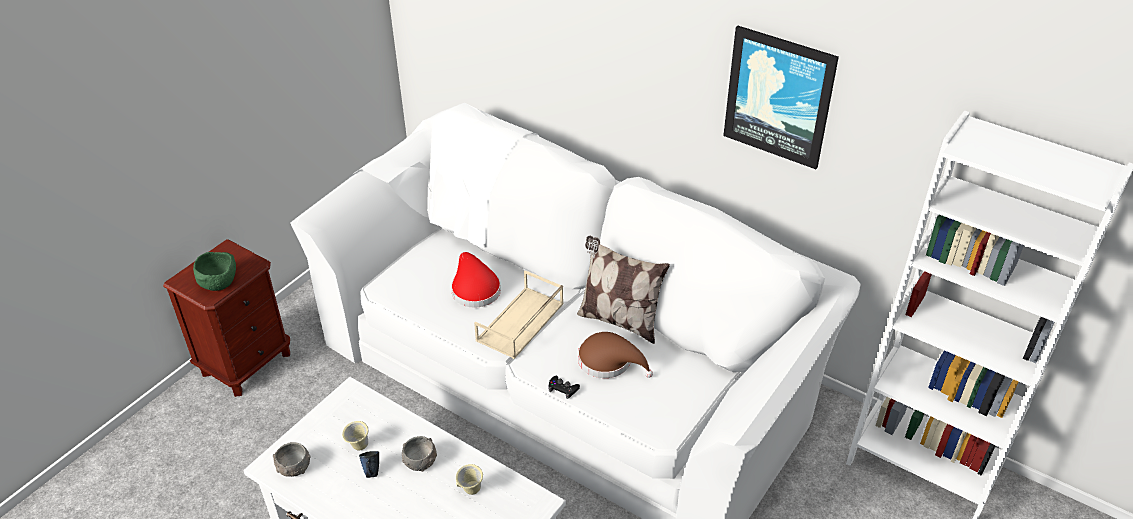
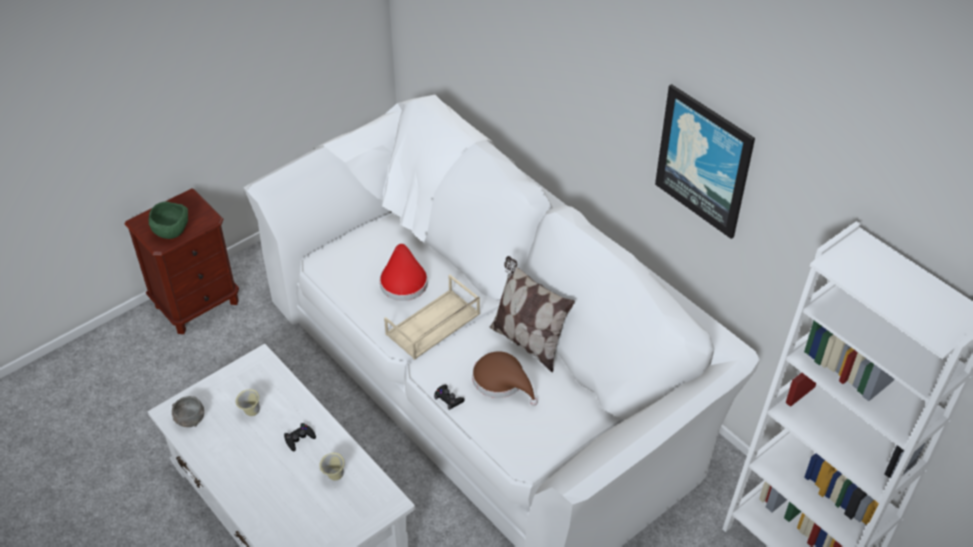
camera: 15 degrees right, 5 degrees up
blue mug [359,451,379,478] -> none
grey bowl [402,436,437,472] -> black game controller [284,423,316,452]

